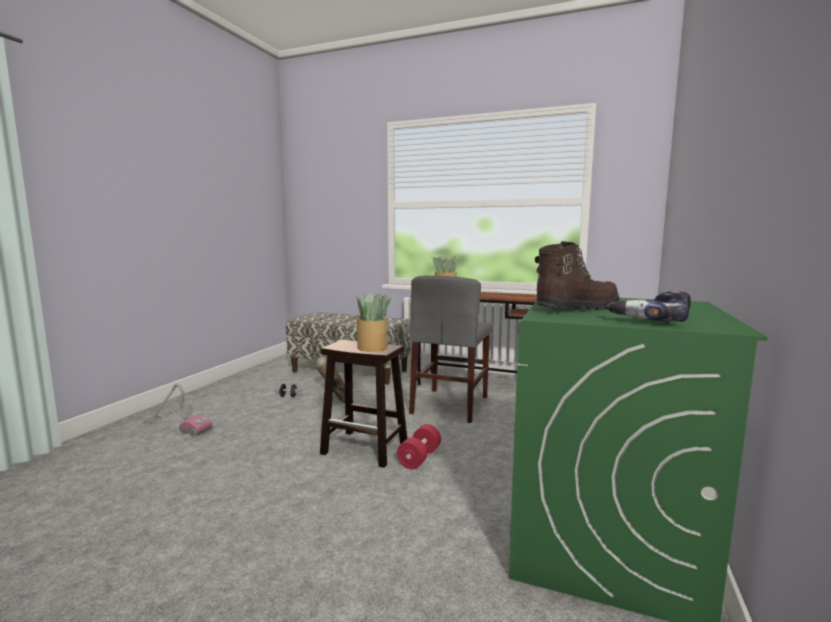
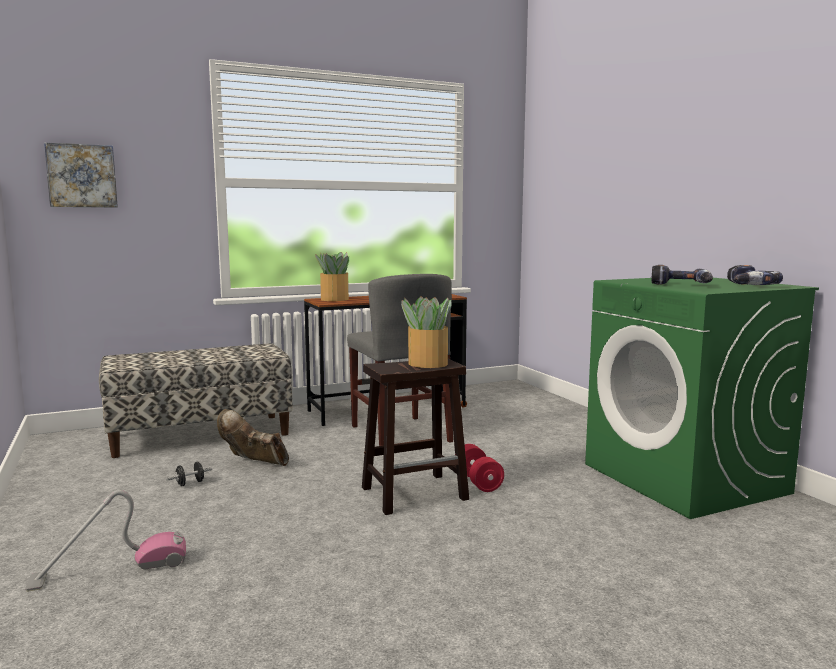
camera: 45 degrees left, 0 degrees up
brown boot [535,241,620,310] -> power drill [651,265,713,284]
none -> picture [44,142,118,207]

